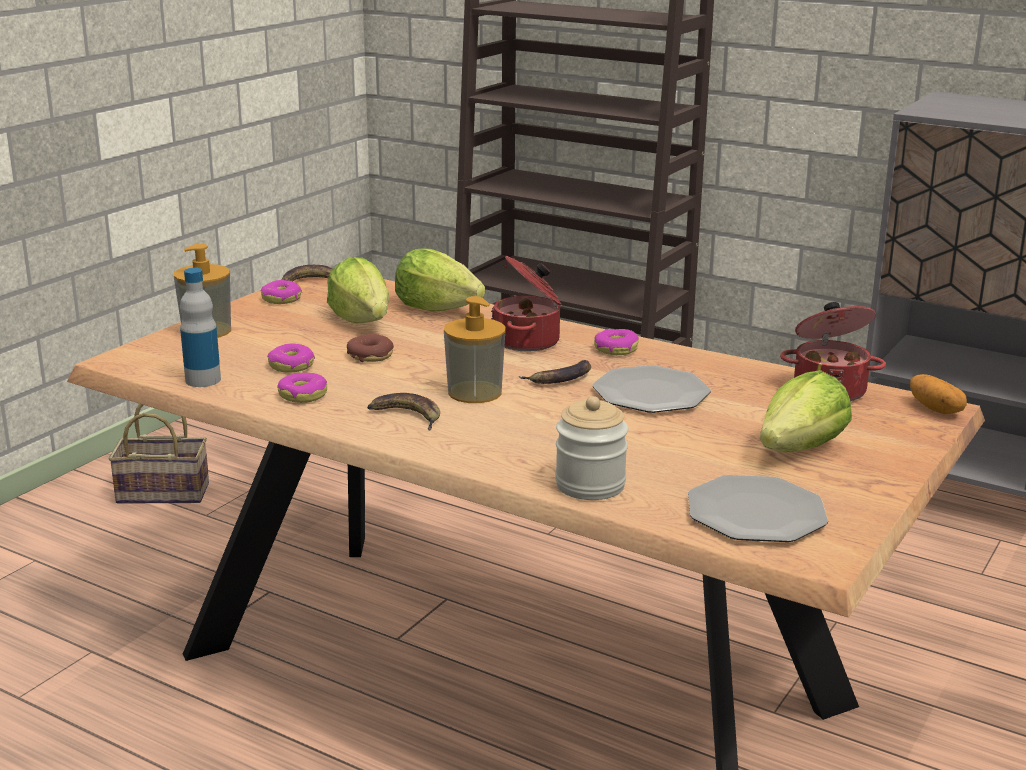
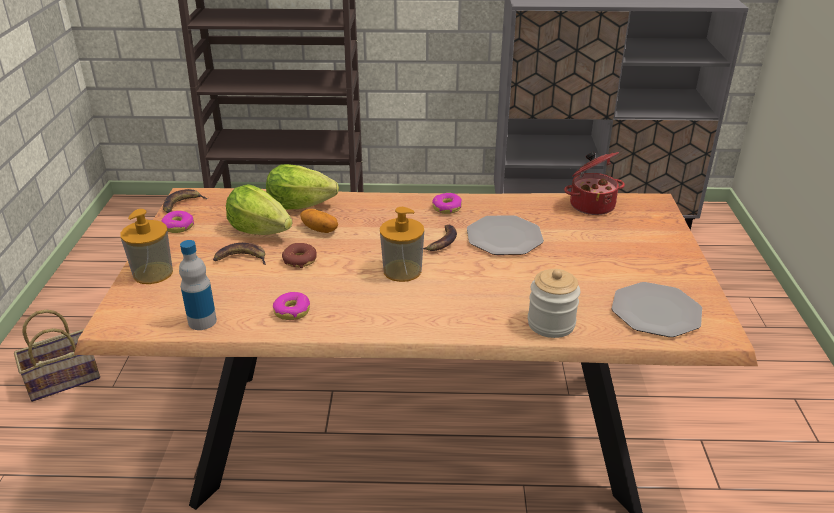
camera: 30 degrees left, 10 degrees up
donut [267,344,315,372] -> none
banana [367,393,440,430] -> banana moved to [213,243,266,265]
cooking pot [491,256,561,352] -> none
lettuce [760,370,852,452] -> none
potato [910,374,967,414] -> potato moved to [300,209,338,233]

